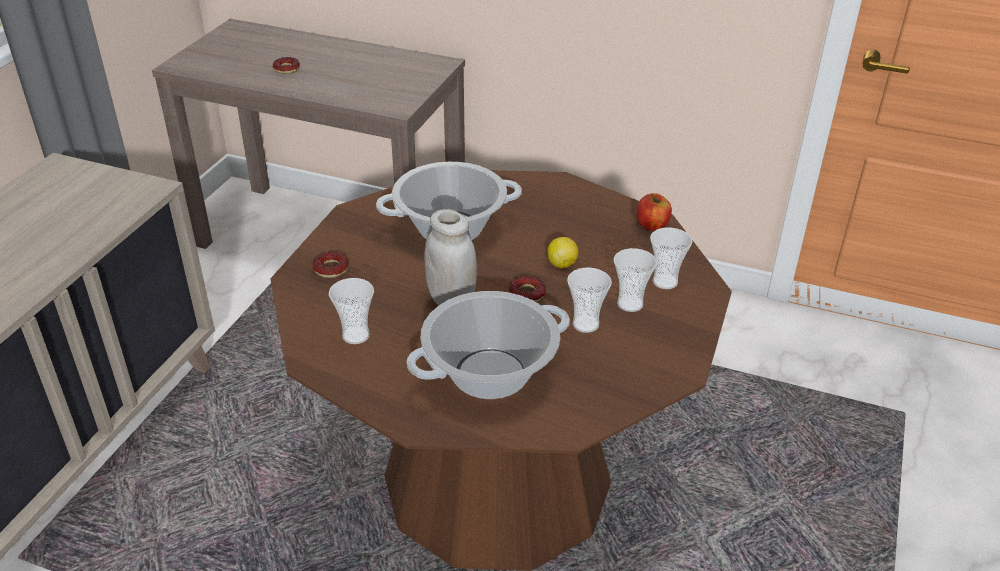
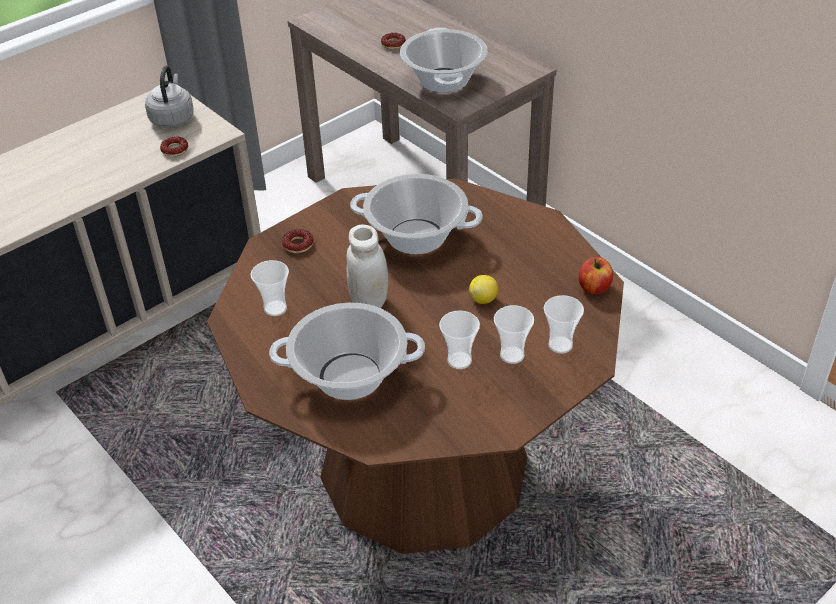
camera: 30 degrees right, 5 degrees up
donut [509,276,546,302] -> donut moved to [160,136,188,157]
none -> grey kettle [145,66,194,128]
none -> cooking pot [400,27,488,93]

